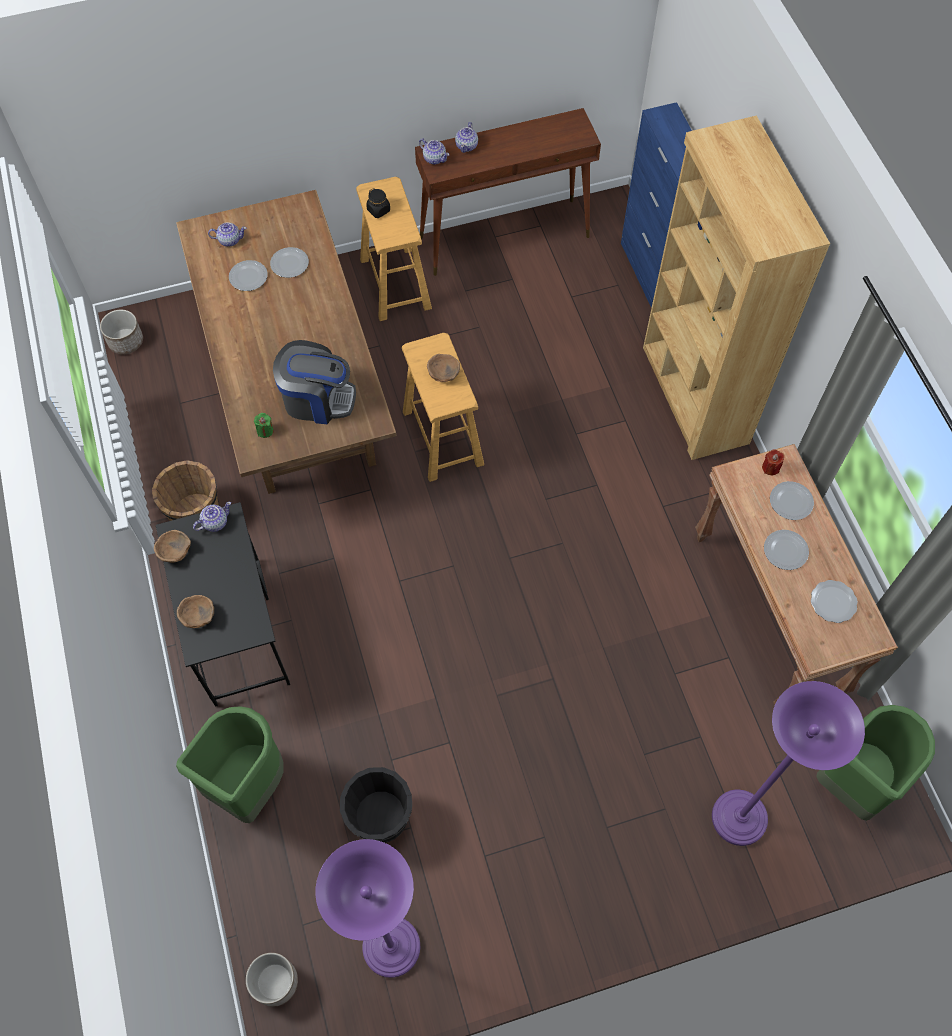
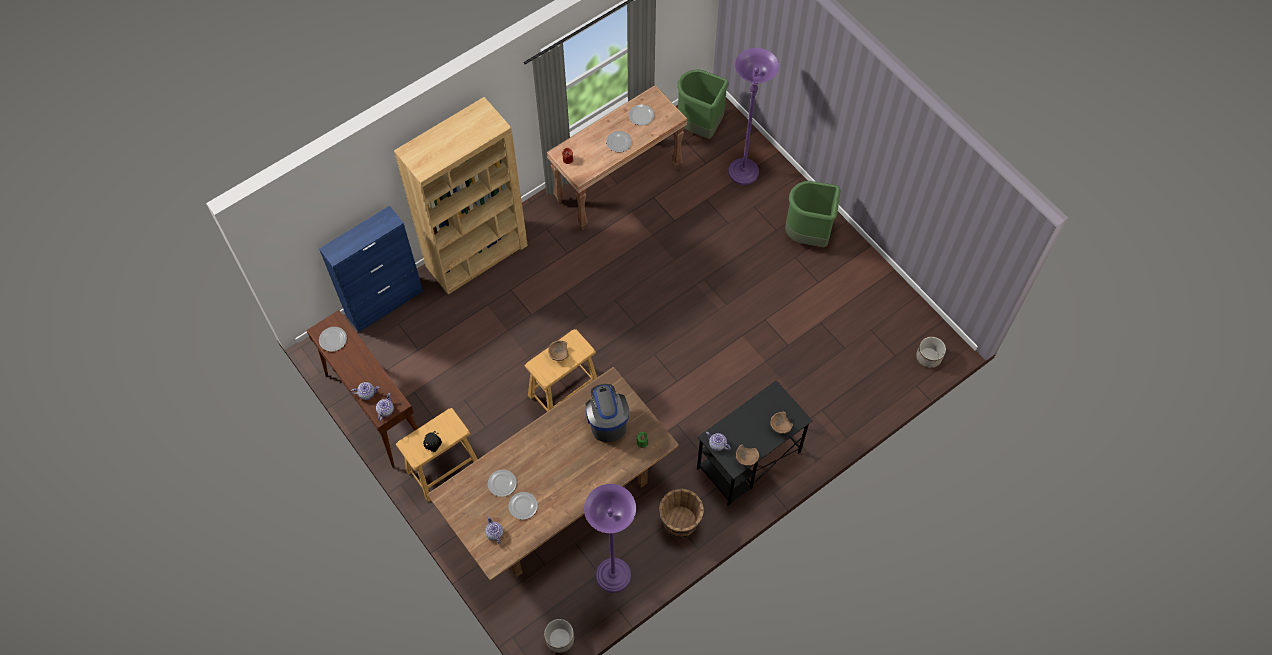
camera: 110 degrees left, 0 degrees up
green trash can [176,706,283,823] -> green trash can moved to [785,181,841,248]
purple floor lamp [315,839,420,978] -> purple floor lamp moved to [584,484,636,593]
black bucket [340,767,412,843] -> none
plate [770,481,814,520] -> plate moved to [319,327,347,351]

